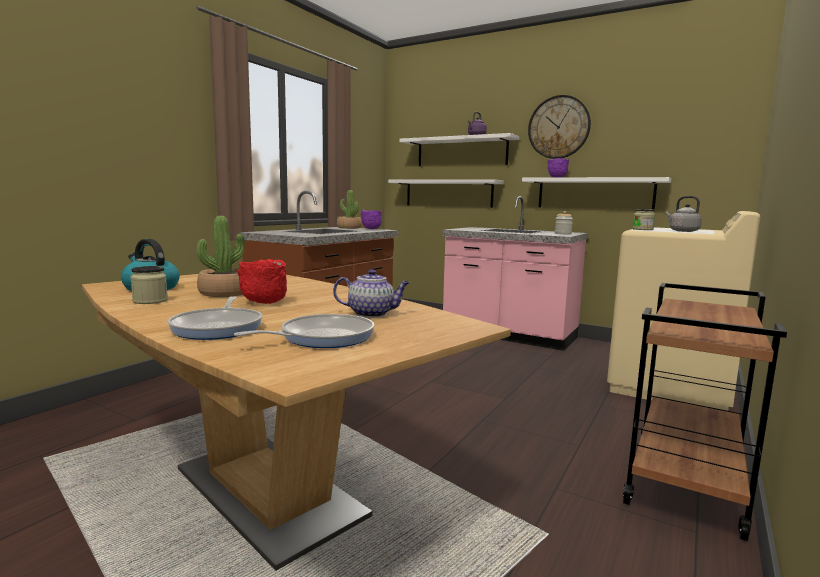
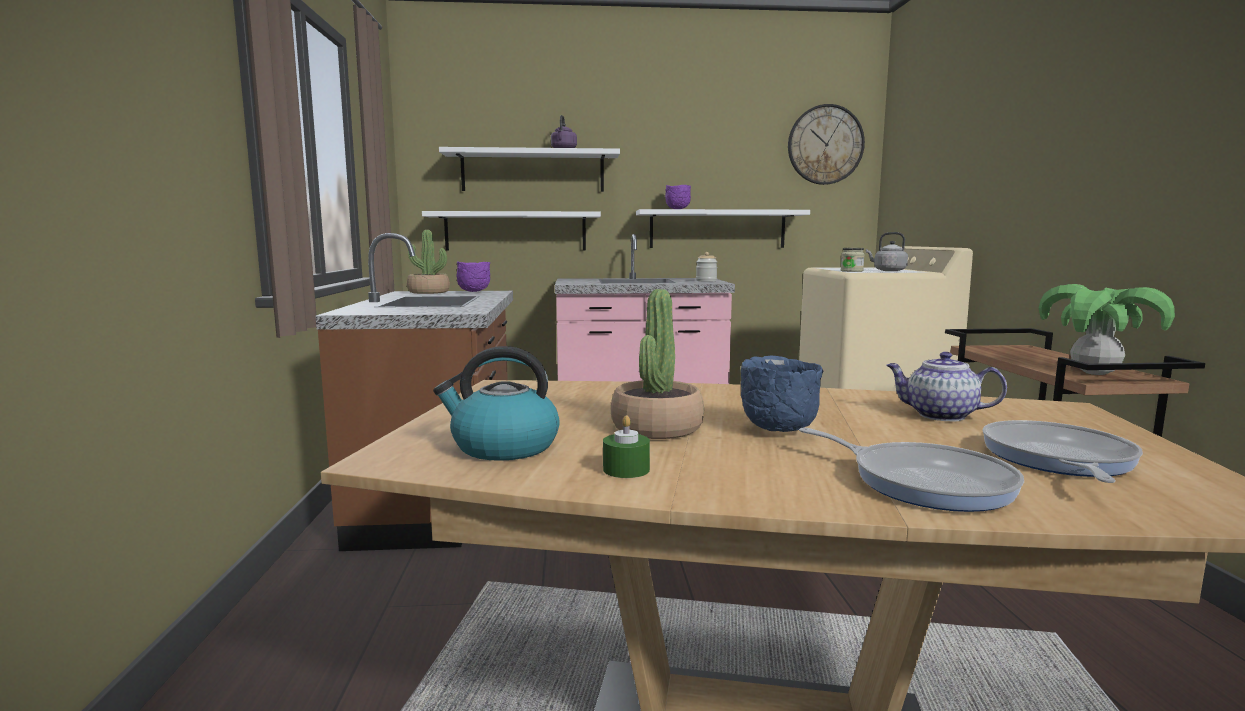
camera: 35 degrees left, 0 degrees up
jar [131,266,168,304] -> green candle [603,415,650,478]
red bowl [238,259,287,304] -> blue bowl [741,356,823,432]
teapot [333,269,410,317] -> teapot turned 120 degrees counterclockwise [886,352,1007,422]
wall clock [528,95,591,159] -> wall clock moved to [788,104,865,185]
none -> potted plant [1039,284,1175,375]

